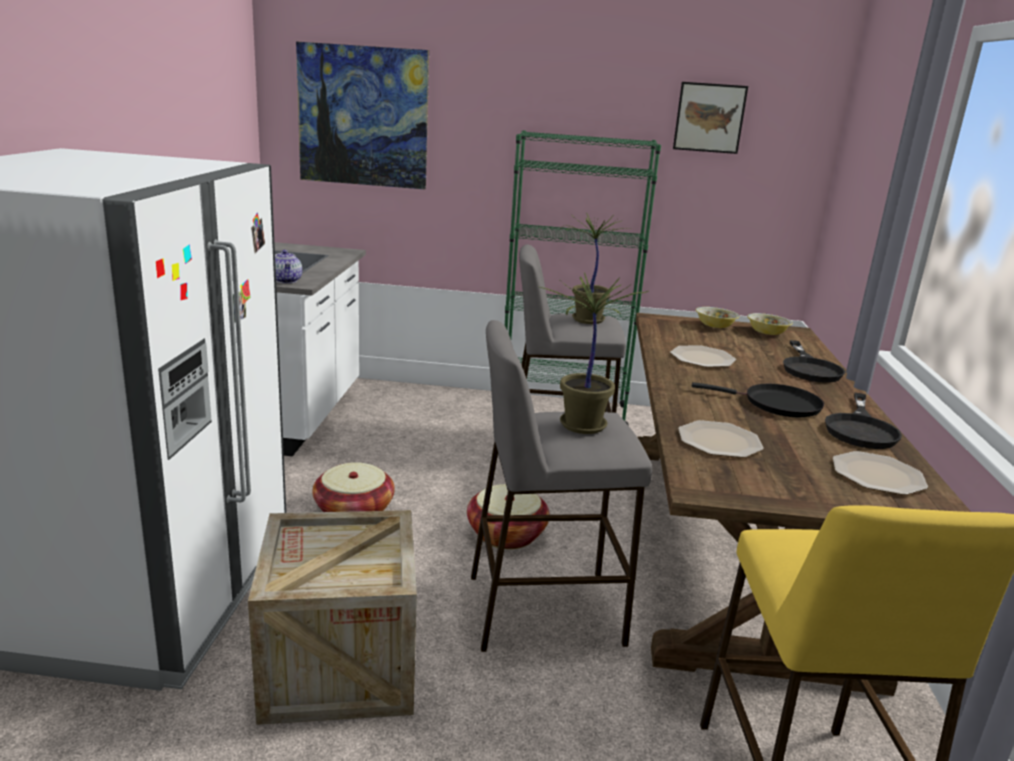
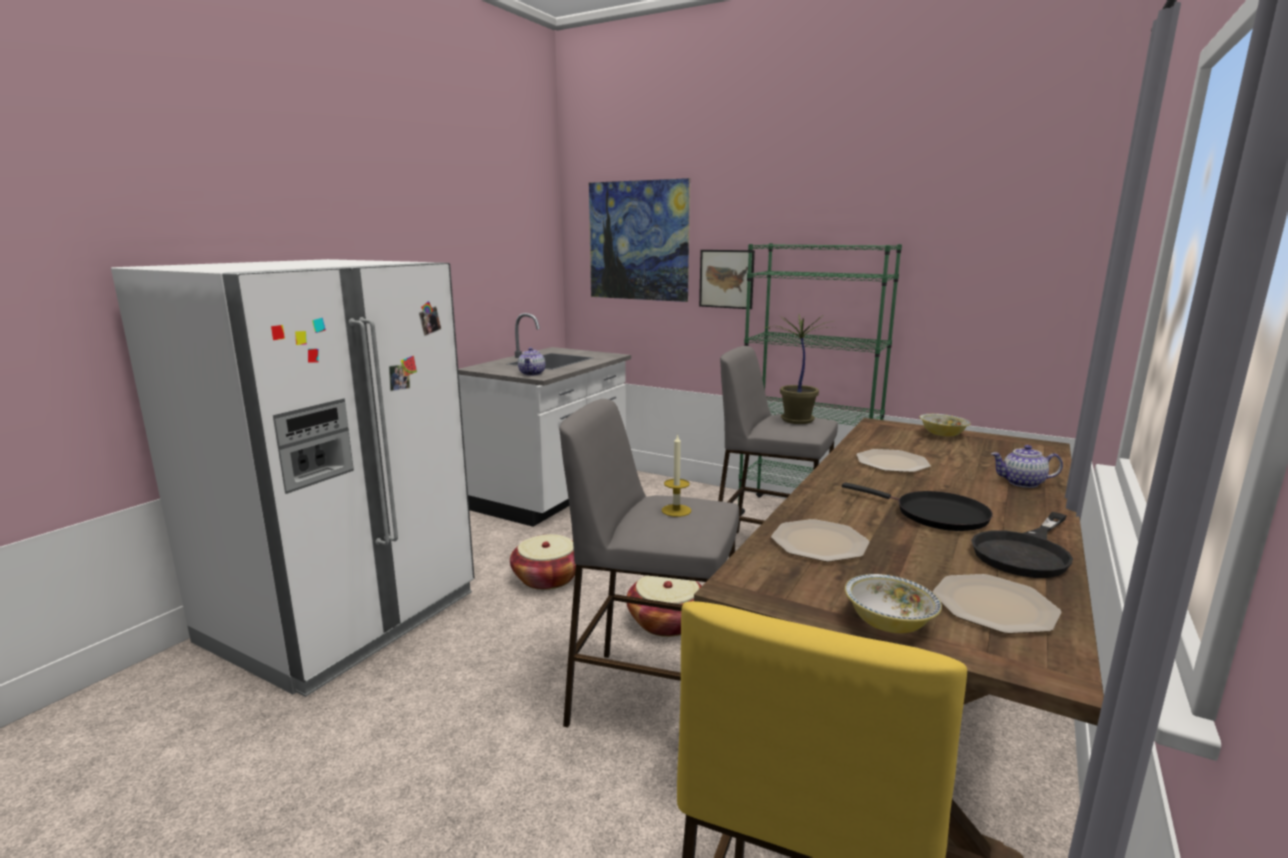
camera: 25 degrees right, 5 degrees down
crate [248,510,417,725] -> none
potted plant [540,272,648,434] -> candle [662,433,691,517]
picture [673,82,748,154] -> picture moved to [699,250,755,309]
bowl [747,313,793,335] -> bowl moved to [845,574,942,633]
black frying pan [783,340,845,383] -> teapot [991,445,1063,488]

